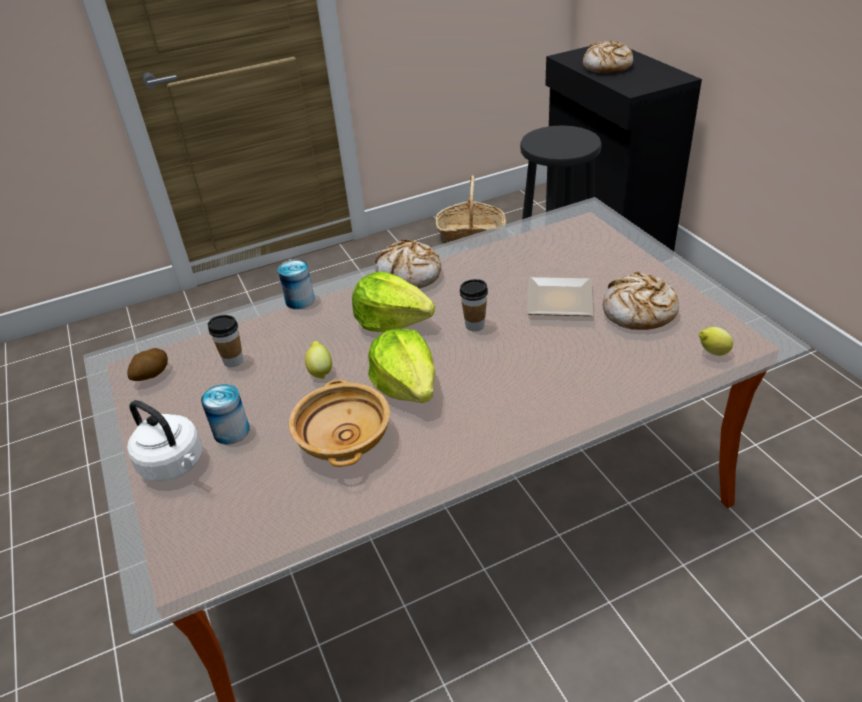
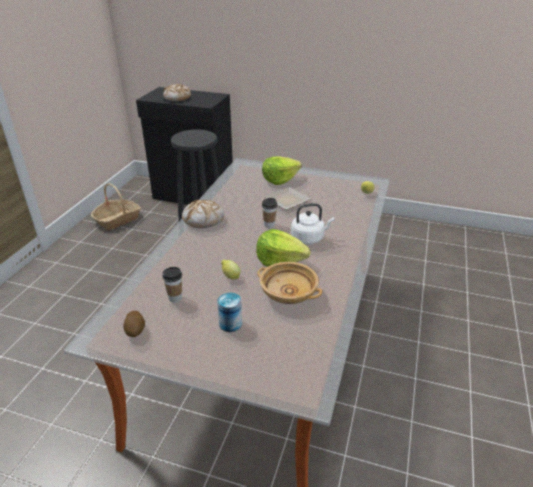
camera: 50 degrees left, 5 degrees down
white kettle [127,400,202,482] -> white kettle moved to [291,203,335,244]
can [278,260,315,309] -> none
lettuce [352,272,435,332] -> lettuce moved to [262,156,302,185]
bread [603,272,679,330] -> none

